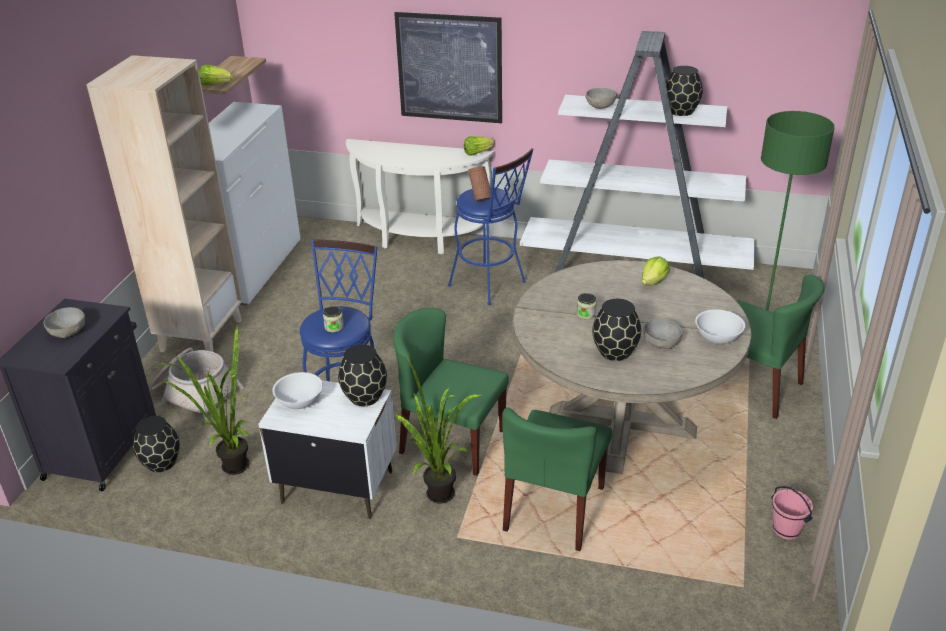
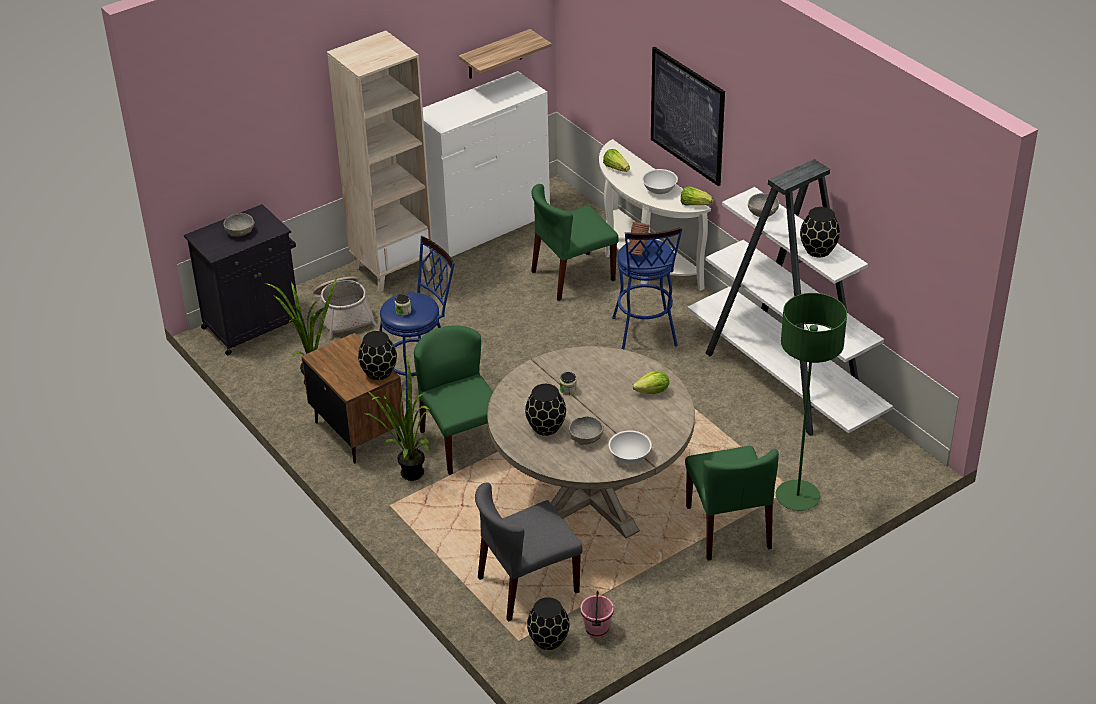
camera: 40 degrees right, 5 degrees up
black vase [133,416,180,472] -> black vase moved to [527,597,569,650]
lettuce [199,64,233,85] -> lettuce moved to [603,149,630,172]
white nightstand [258,380,397,519] -> brown nightstand [301,333,404,464]
white bowl [272,372,323,409] -> white bowl moved to [642,169,678,194]
green chair [503,407,612,551] -> green chair moved to [531,184,619,301]
none -> grey chair [475,483,583,622]

